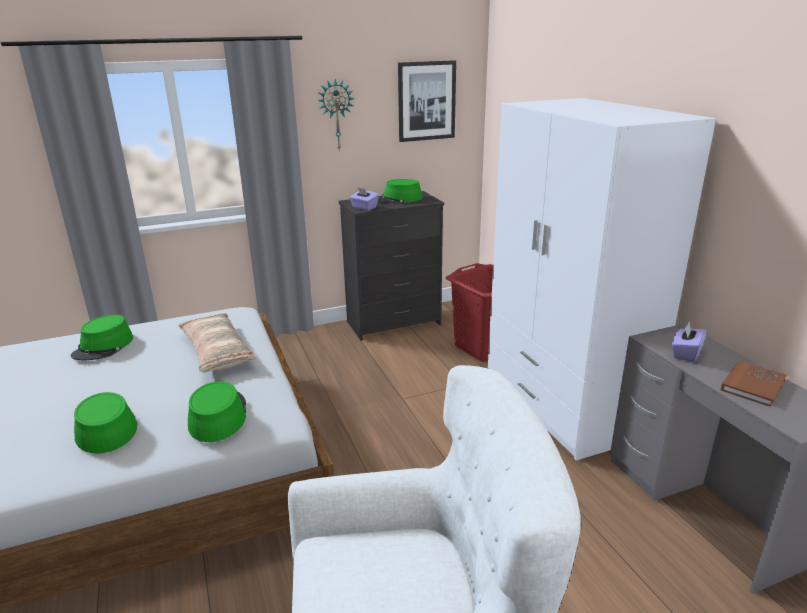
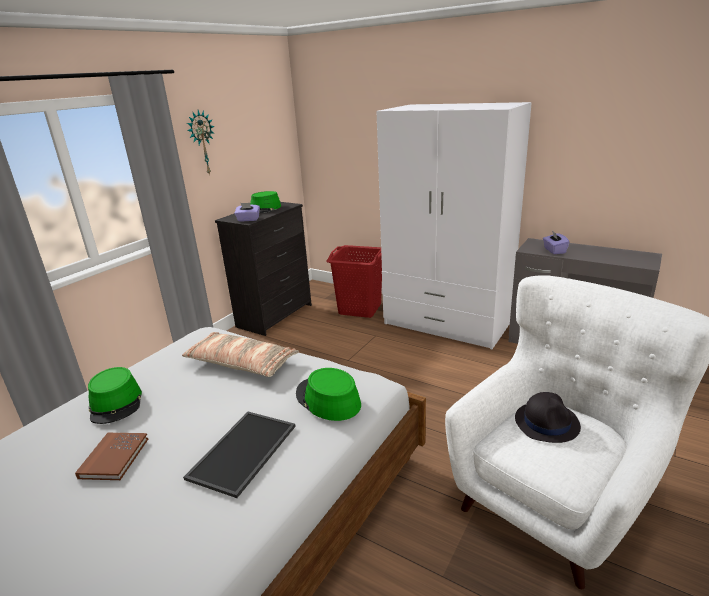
camera: 35 degrees left, 0 degrees up
green hat [74,392,137,454] -> tray [183,412,296,498]
picture [398,60,456,142] -> none
brown book [721,361,786,407] -> brown book moved to [75,433,148,480]
none -> black hat [515,392,581,443]

